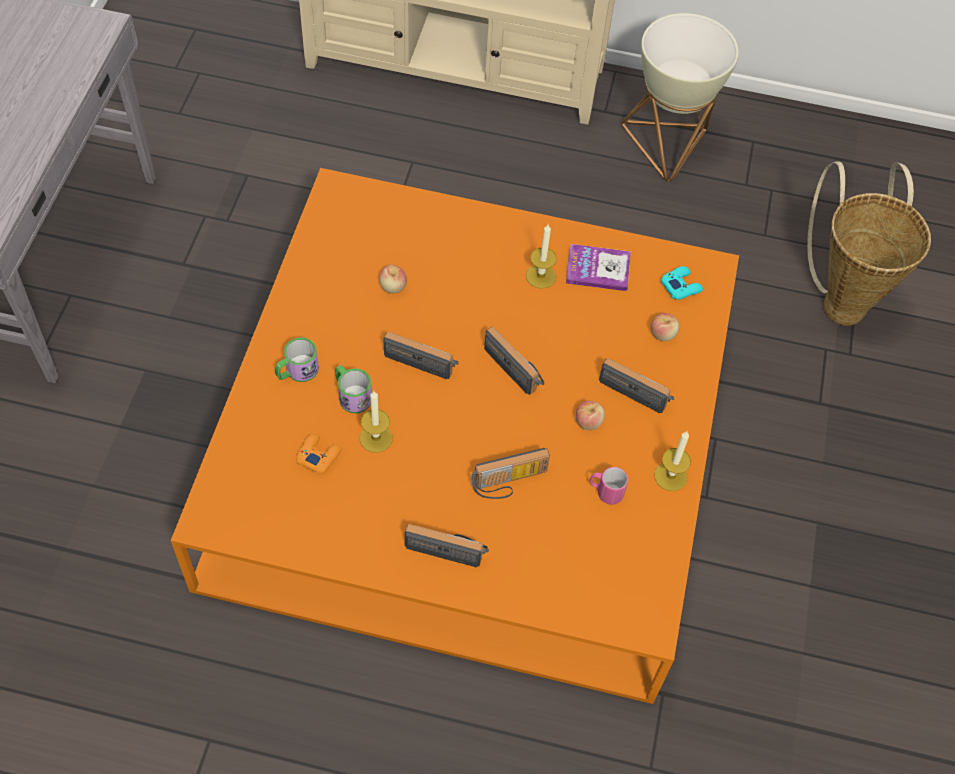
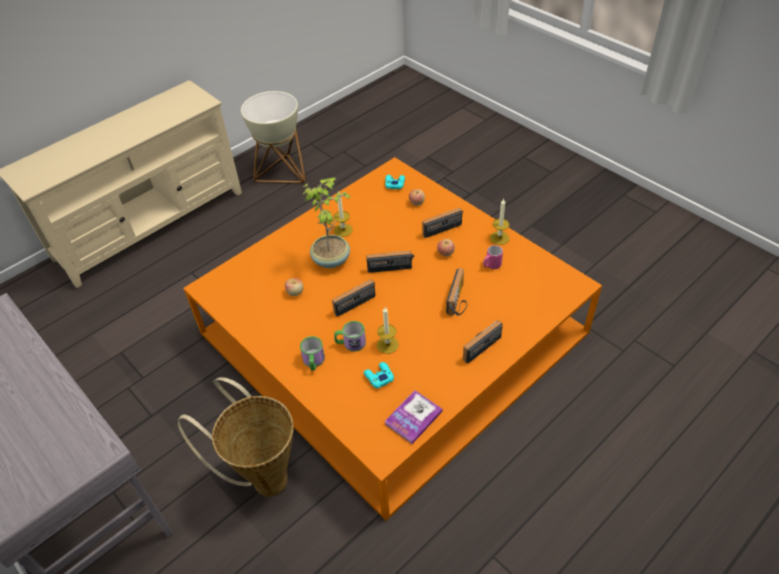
camera: 50 degrees left, 10 degrees down
orange game controller [296,434,342,475] -> turquoise game controller [364,362,394,388]
book [566,244,631,291] -> book moved to [384,390,443,444]
basket [807,161,931,326] -> basket moved to [178,377,294,497]
none -> potted plant [303,178,352,268]

